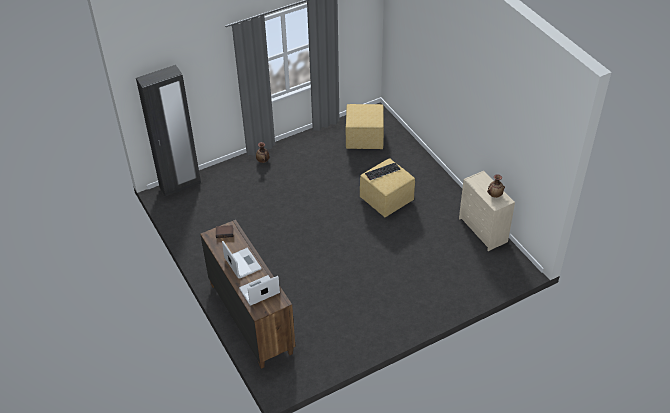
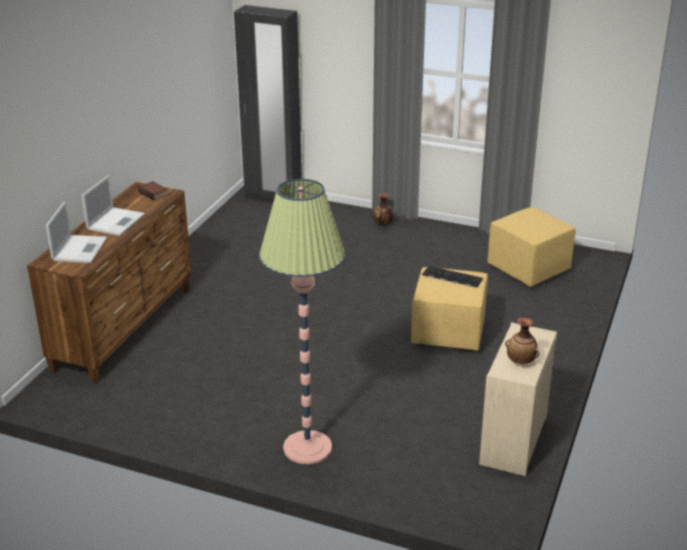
camera: 50 degrees right, 15 degrees down
laptop [239,275,280,306] -> laptop turned 75 degrees clockwise [46,202,107,263]
none -> floor lamp [259,179,345,464]

